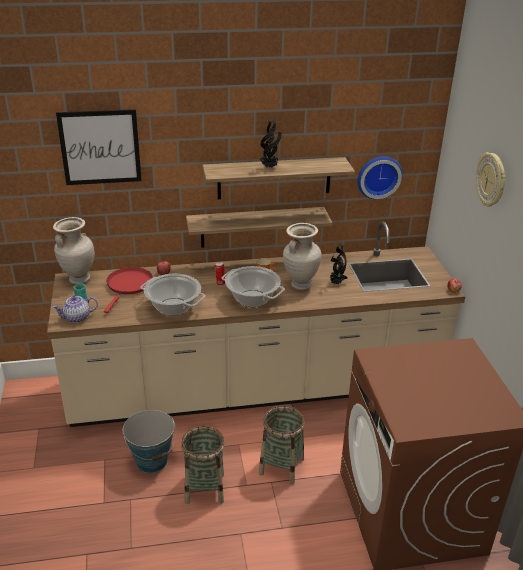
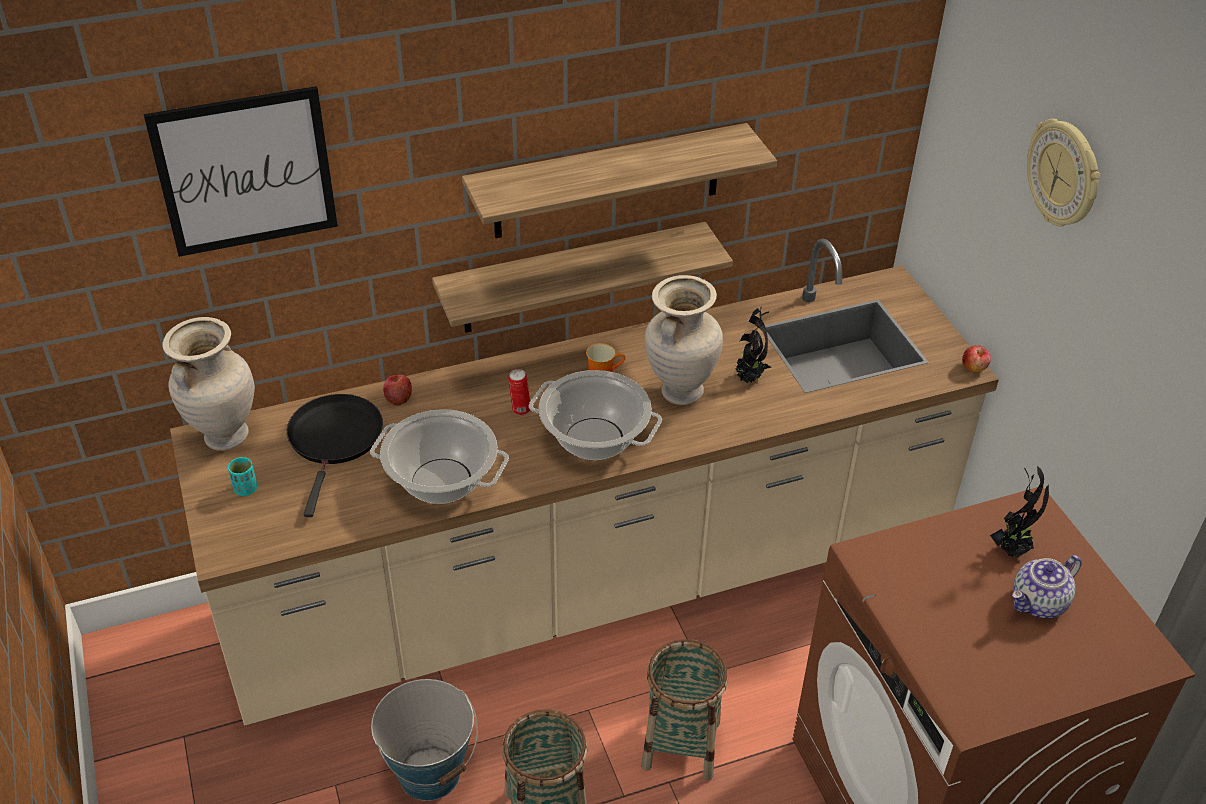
camera: 10 degrees left, 10 degrees up
teapot [52,296,98,323] -> teapot moved to [1012,555,1082,618]
red frying pan [104,267,153,313] -> black frying pan [287,394,383,517]
potted plant [260,119,281,168] -> potted plant moved to [990,466,1049,557]
wall clock [357,156,402,199] -> none

